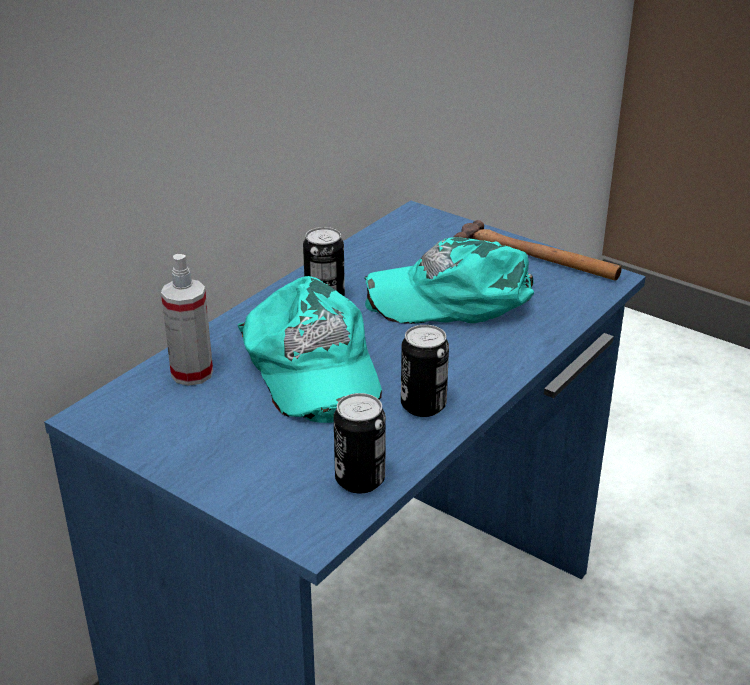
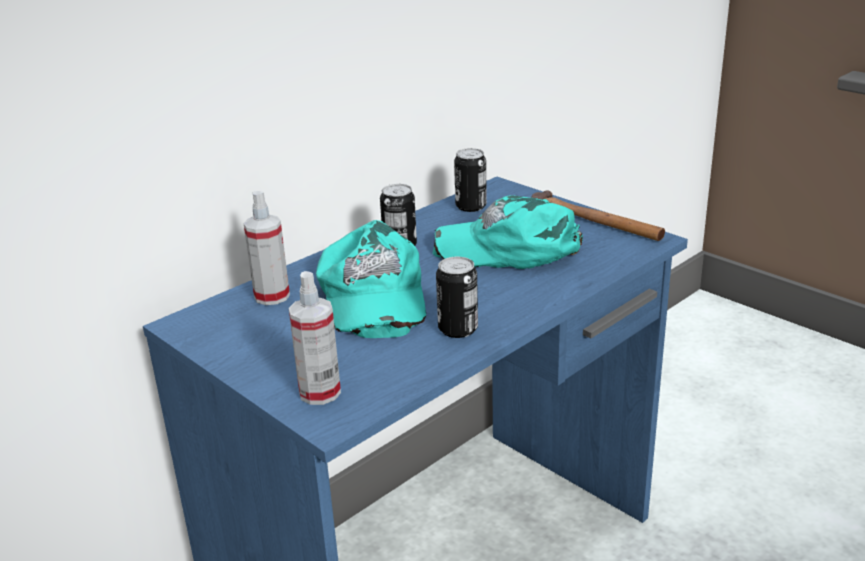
camera: 10 degrees right, 5 degrees down
can [334,393,386,493] -> can moved to [454,148,487,212]
none -> spray bottle [289,271,341,405]

